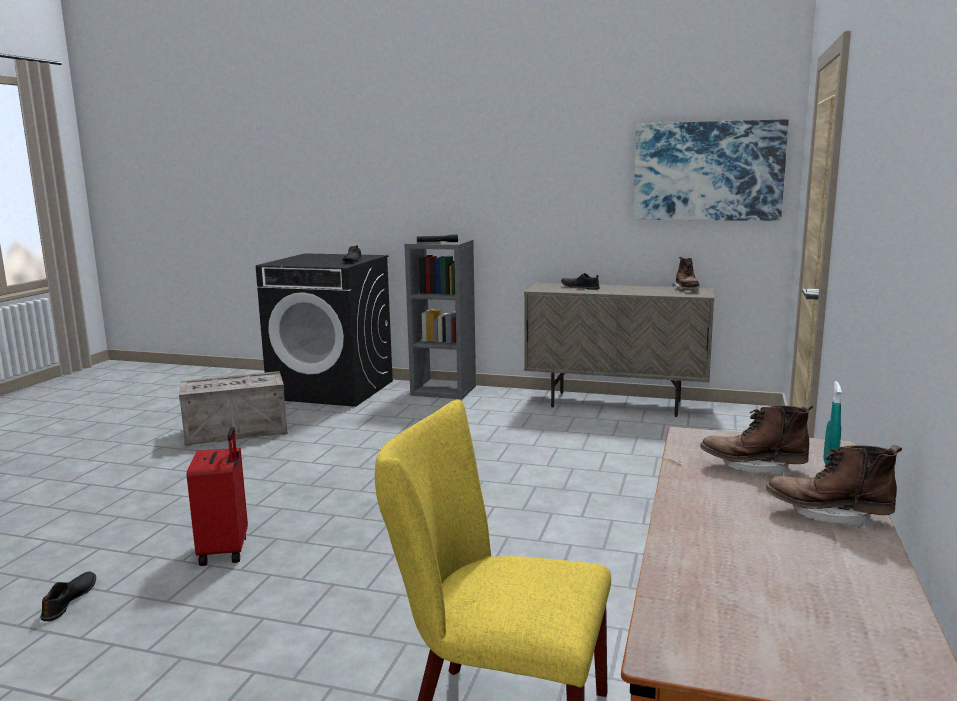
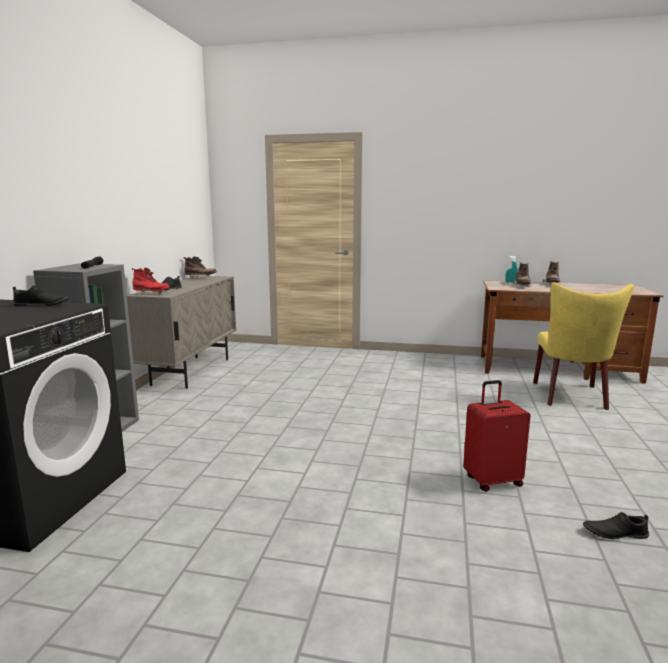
camera: 95 degrees left, 0 degrees up
crate [179,371,288,446] -> none
picture [633,119,789,221] -> none
none -> red boot [132,268,170,294]

